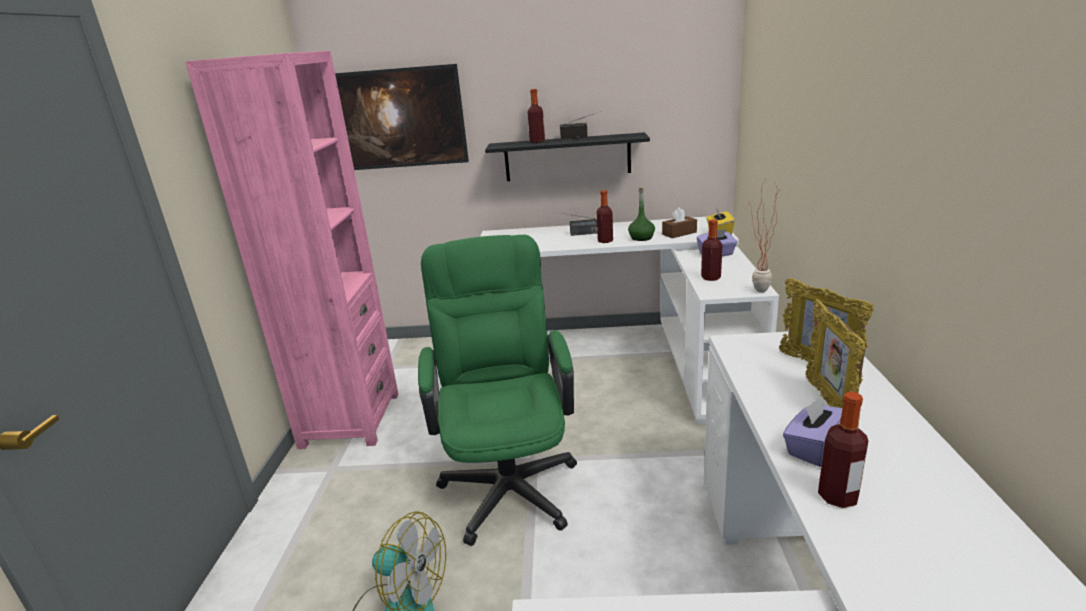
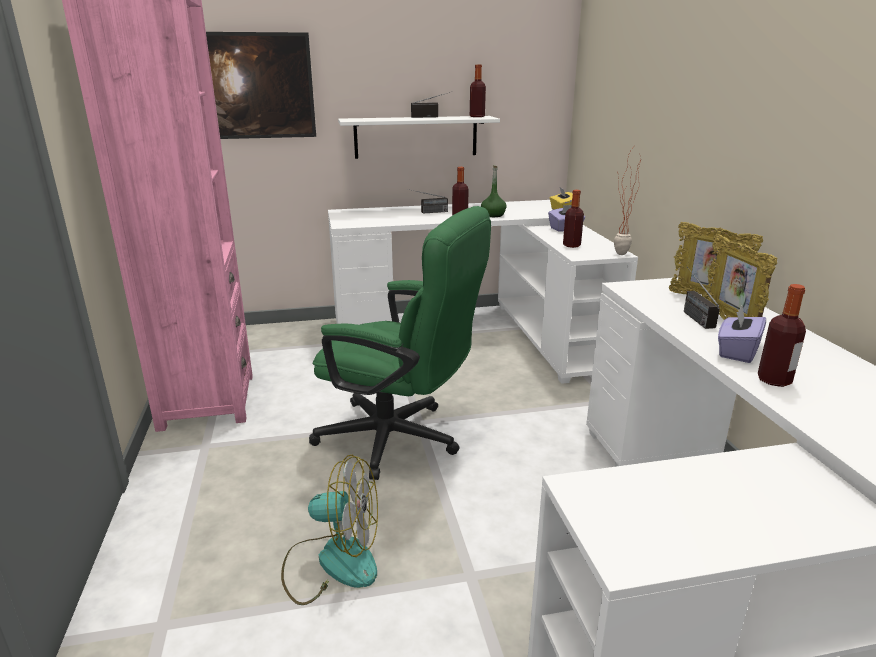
camera: 15 degrees left, 0 degrees up
green office chair [418,235,577,546] -> green office chair turned 135 degrees clockwise [309,206,491,480]
black shelf [485,132,650,181] -> white shelf [338,116,500,159]
bottle [527,89,545,143] -> bottle moved to [470,64,486,117]
brown tissue box [662,207,697,238] -> none
none -> radio [684,267,720,329]

